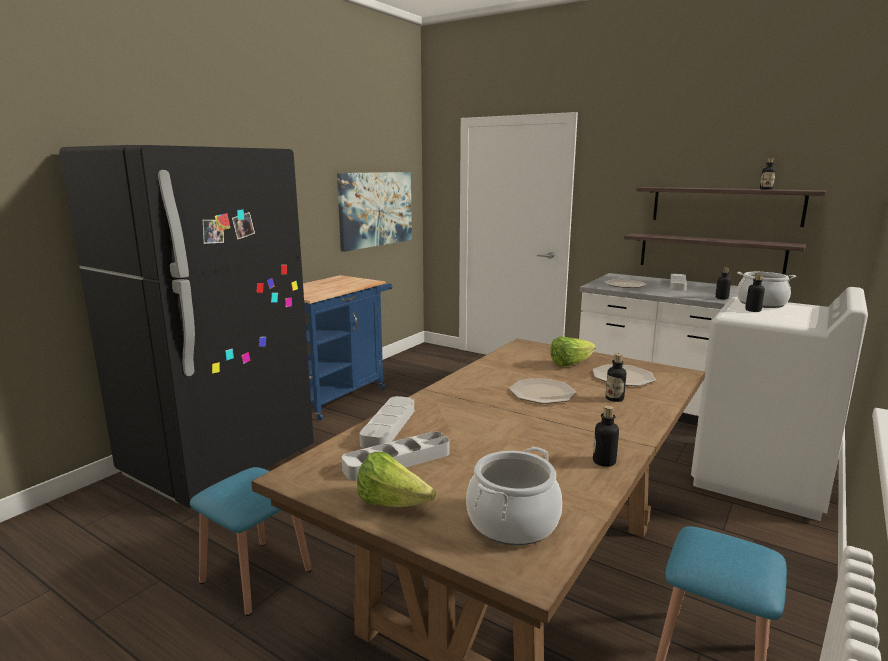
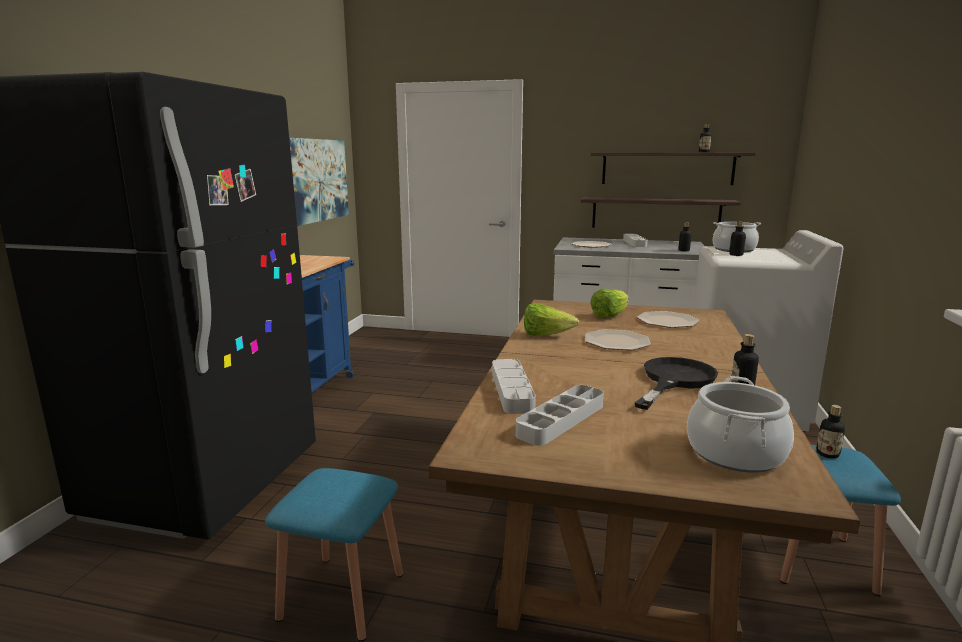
camera: 20 degrees left, 0 degrees up
lettuce [357,452,436,507] -> lettuce moved to [524,303,579,336]
bottle [606,354,626,402] -> bottle moved to [816,405,845,459]
none -> black frying pan [635,357,718,410]

